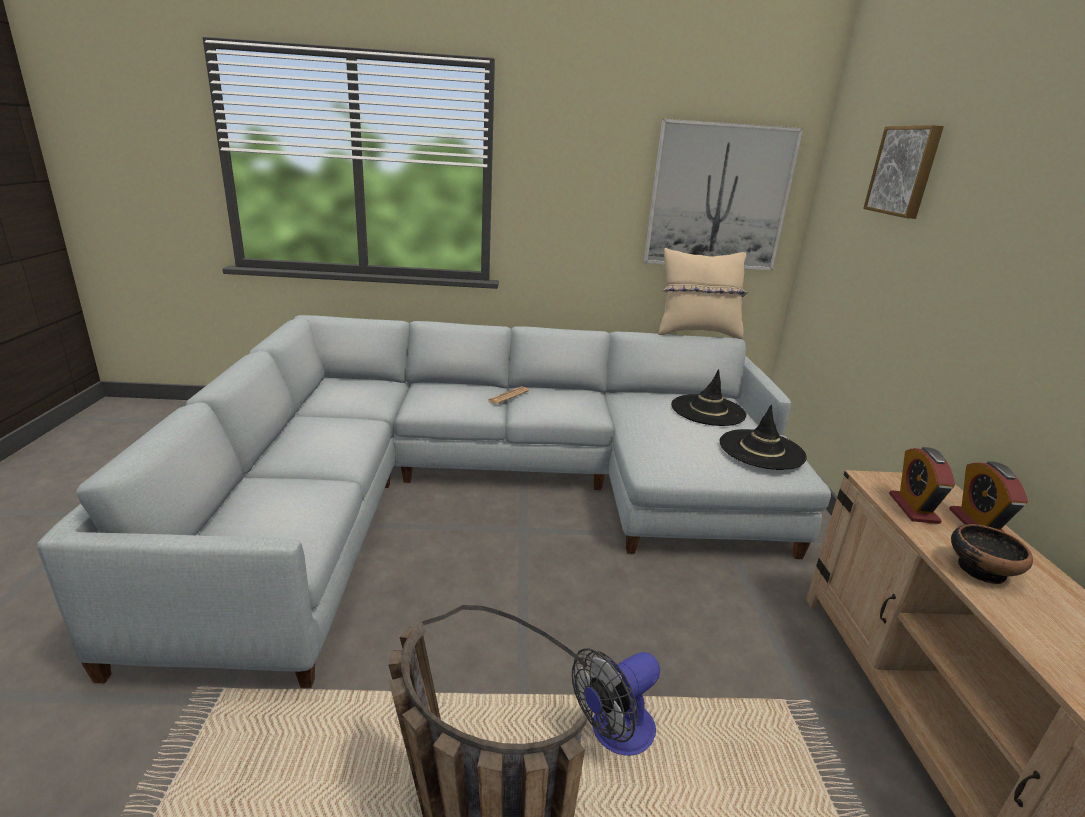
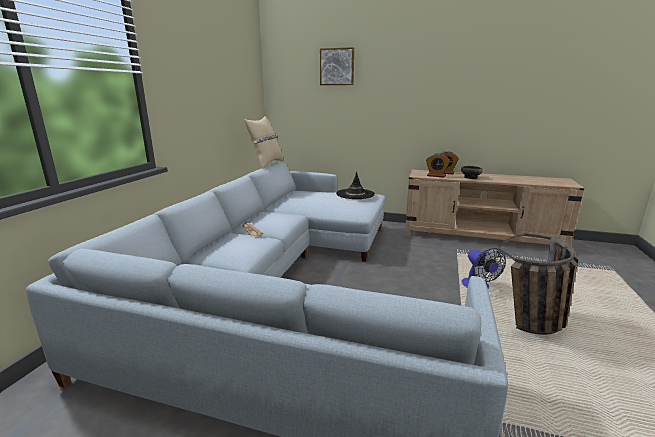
camera: 70 degrees left, 5 degrees down
picture [644,119,803,271] -> none
black hat [671,369,747,426] -> none

